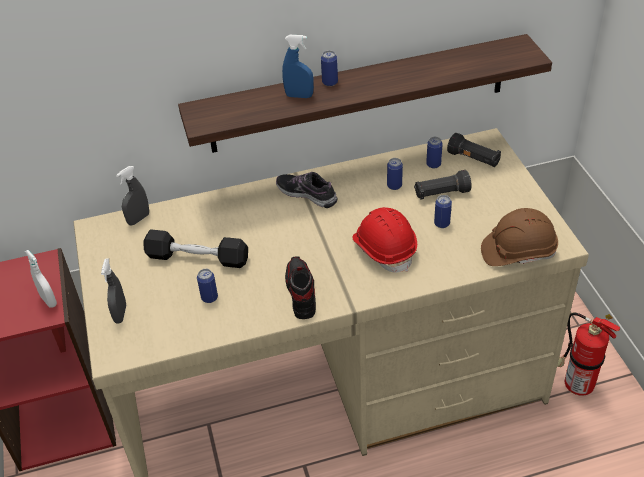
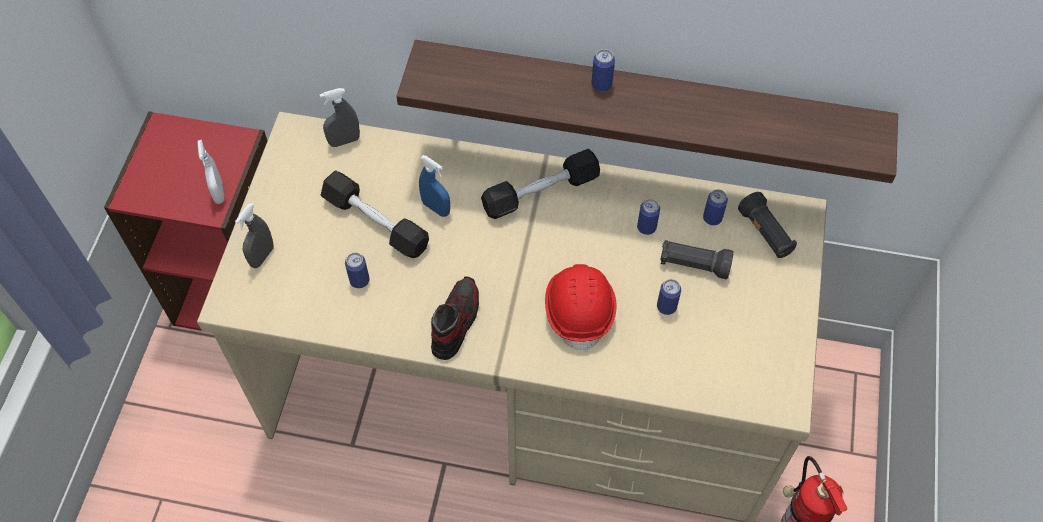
camera: 25 degrees right, 15 degrees up
shoe [276,172,338,208] -> black dumbbell [481,149,600,219]
blue spray bottle [282,35,314,98] -> blue spray bottle moved to [419,155,450,217]
brown hard hat [481,208,558,266] -> none

